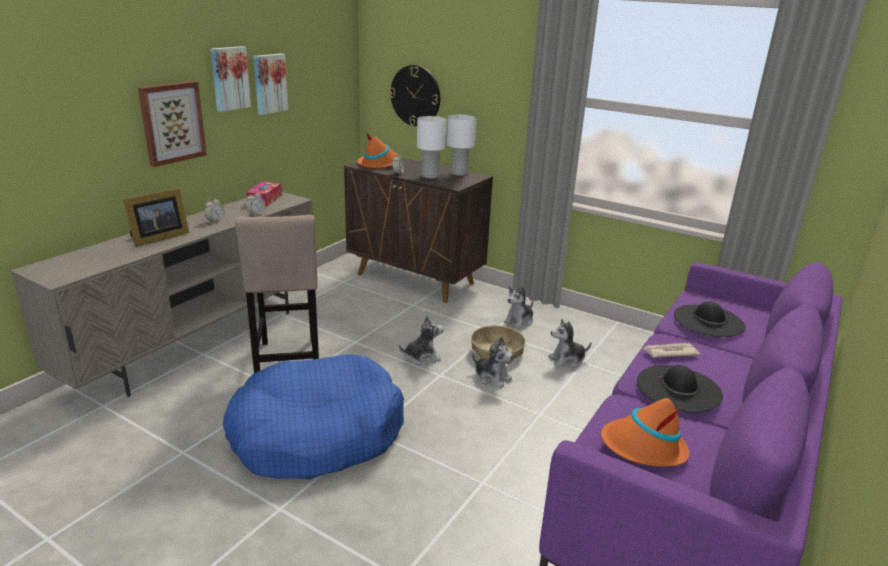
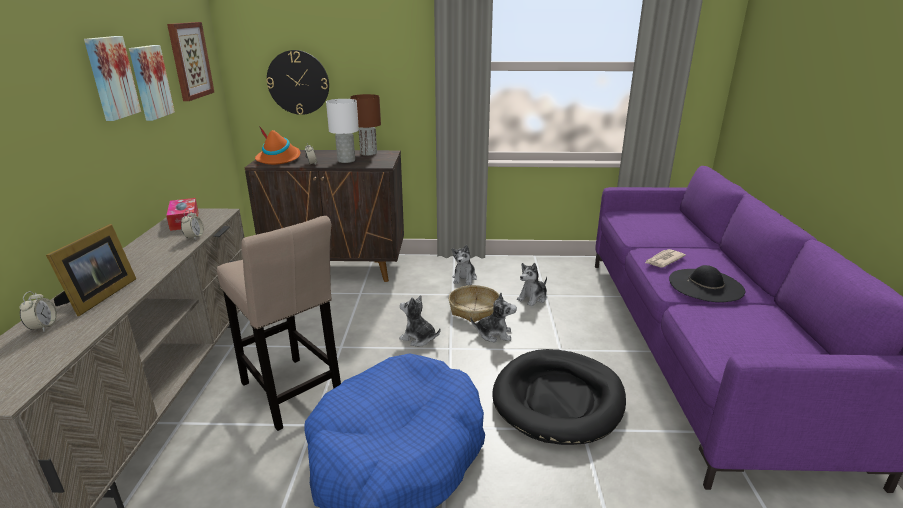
camera: 30 degrees left, 0 degrees up
picture [138,81,207,167] -> picture moved to [167,22,214,101]
alarm clock [204,197,224,222] -> alarm clock moved to [20,291,57,332]
plush toy [399,315,444,365] -> plush toy turned 105 degrees counterclockwise [399,295,440,347]
white table lamp [447,115,476,176] -> brown table lamp [350,94,381,156]
orange hat [601,398,689,467] -> none
black hat [674,301,746,337] -> none
none -> black dog bed [492,349,626,445]

